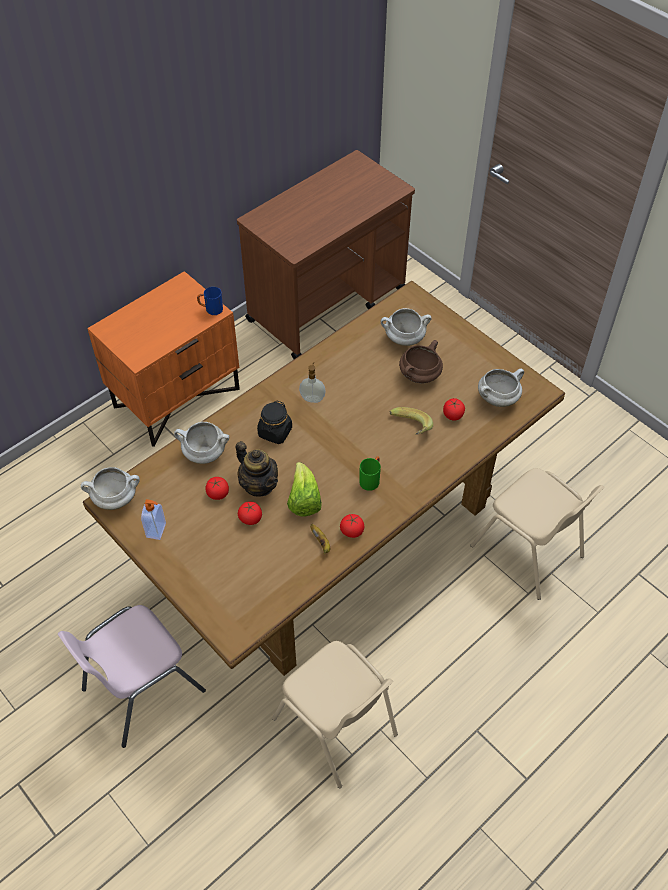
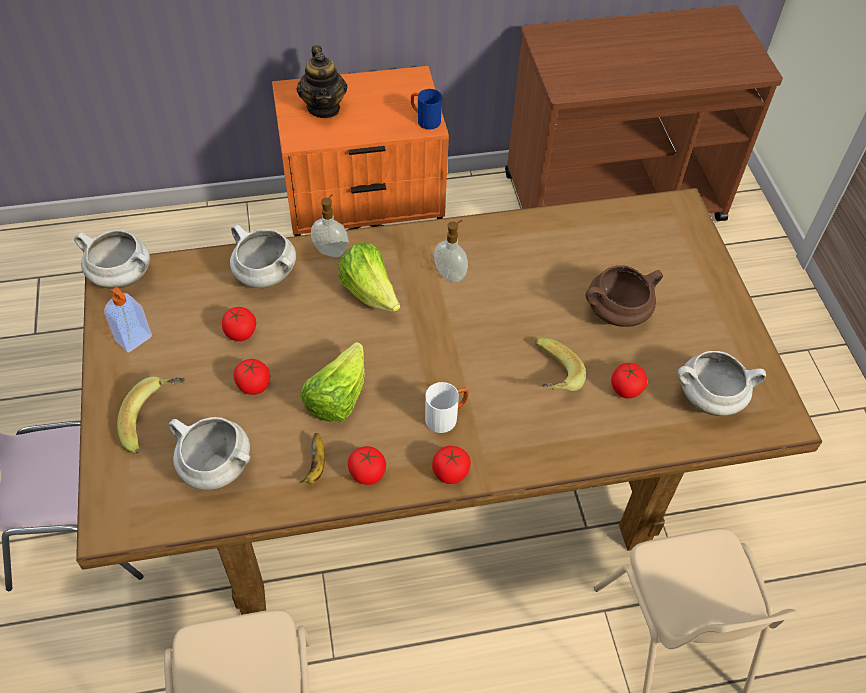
camera: 30 degrees right, 0 degrees up
teapot [236,441,278,497] -> teapot moved to [297,45,347,118]
black jar [257,400,292,444] -> lettuce [338,242,400,312]
green mug [359,456,381,491] -> white mug [425,382,468,433]
white cooking pot [381,308,432,346] -> white cooking pot moved to [168,417,251,490]
none -> banana [117,377,185,454]
none -> soap dispenser [311,194,349,257]
none -> tomato [432,446,471,484]

